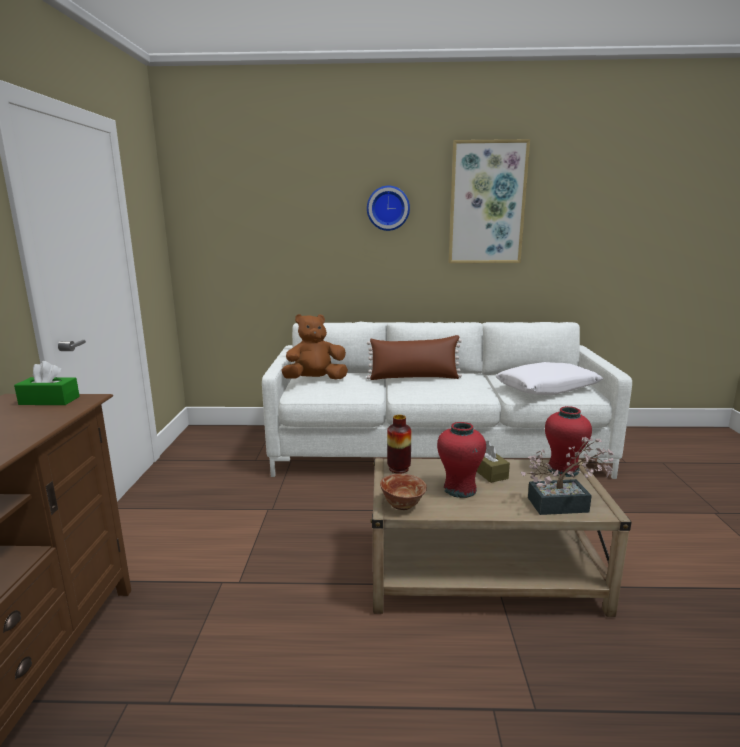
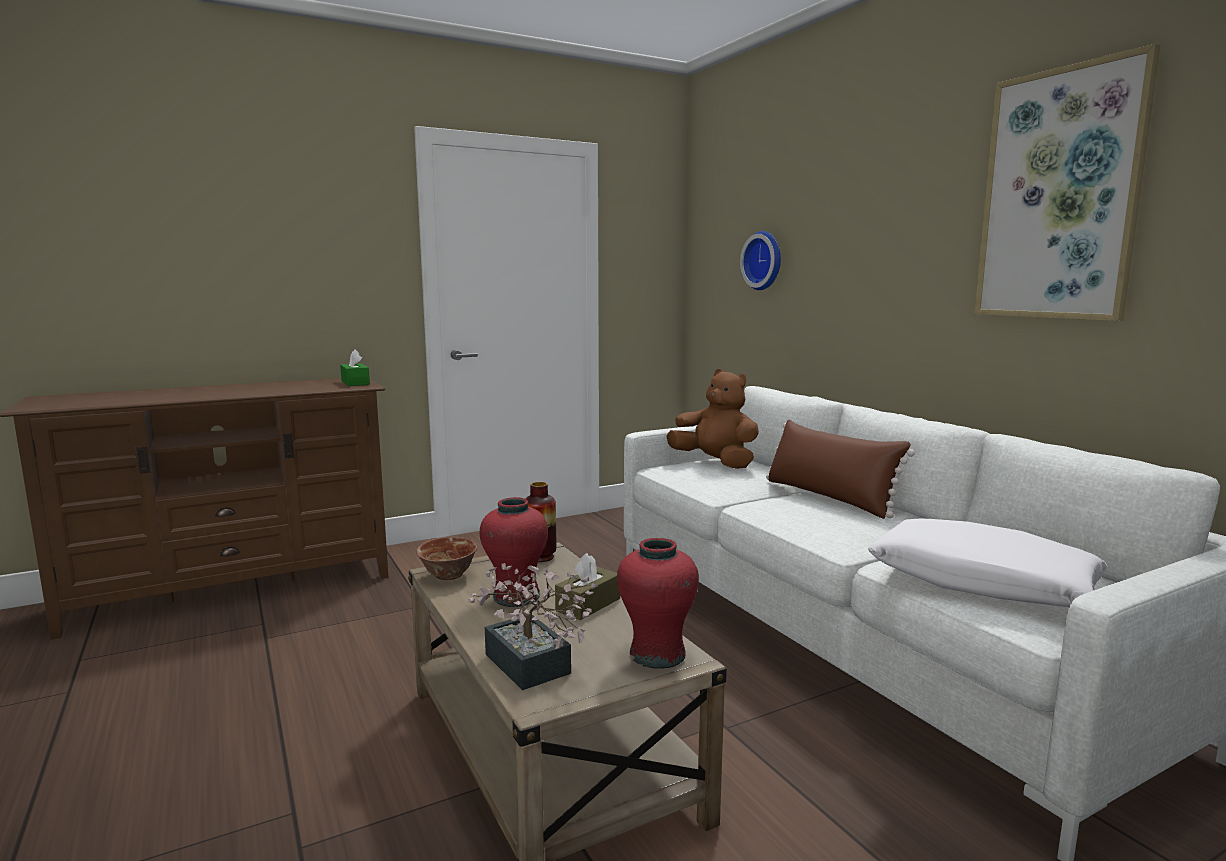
camera: 60 degrees right, 5 degrees down
wall clock [367,186,410,231] -> wall clock moved to [740,231,781,290]

